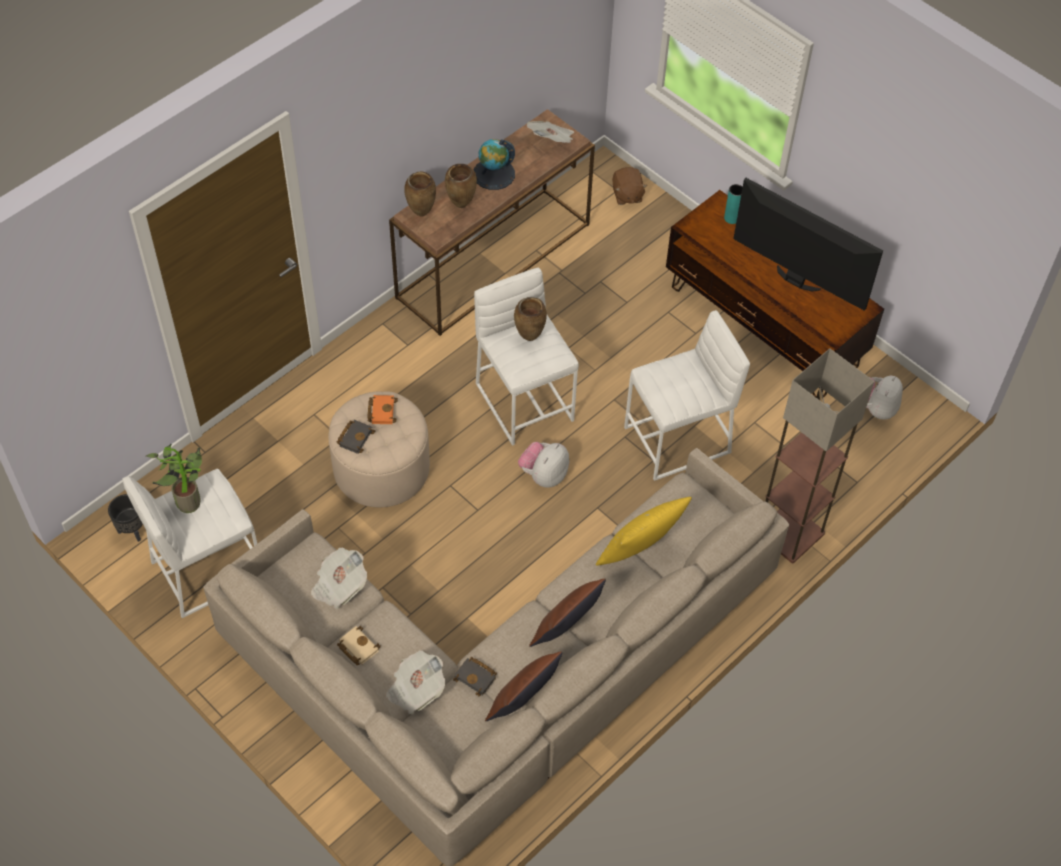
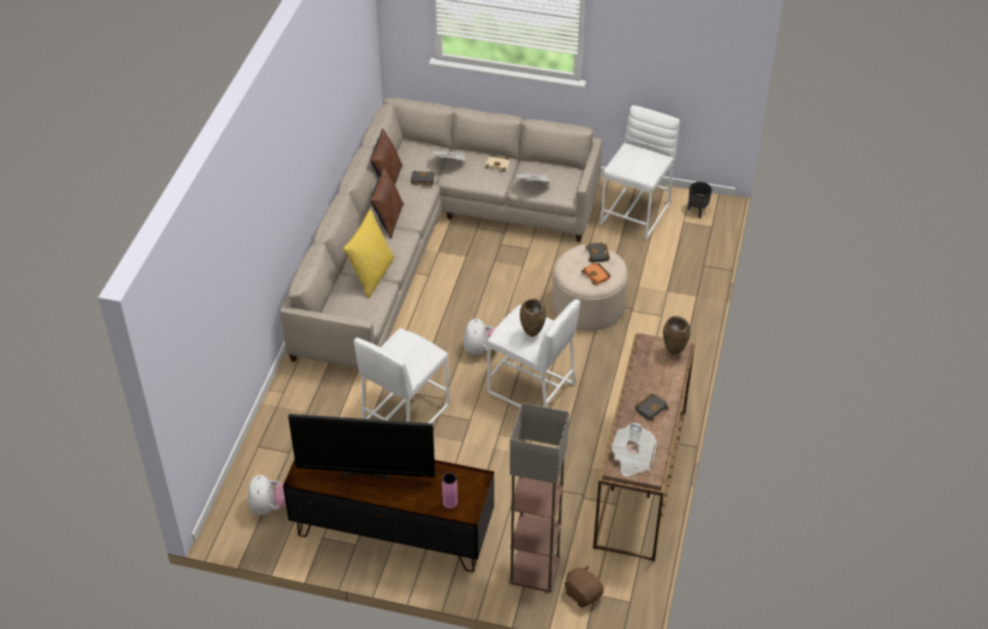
camera: 150 degrees right, 10 degrees down
potted plant [145,444,202,513] -> none
brown vase [445,164,477,208] -> none
globe [474,139,515,190] -> black book [635,394,669,421]
turquoise vase [724,184,743,224] -> pink vase [442,472,458,509]
floor lamp [765,348,875,563] -> floor lamp moved to [509,403,569,592]

